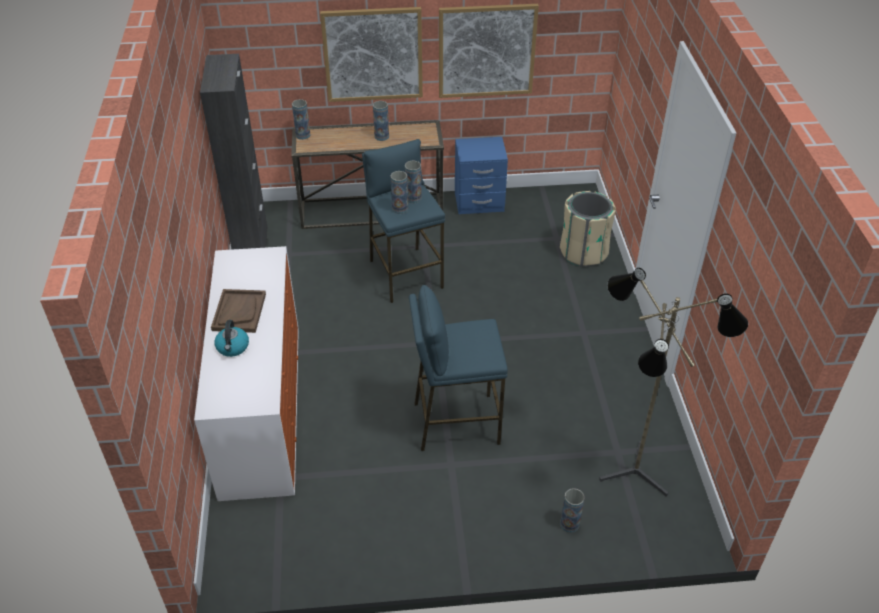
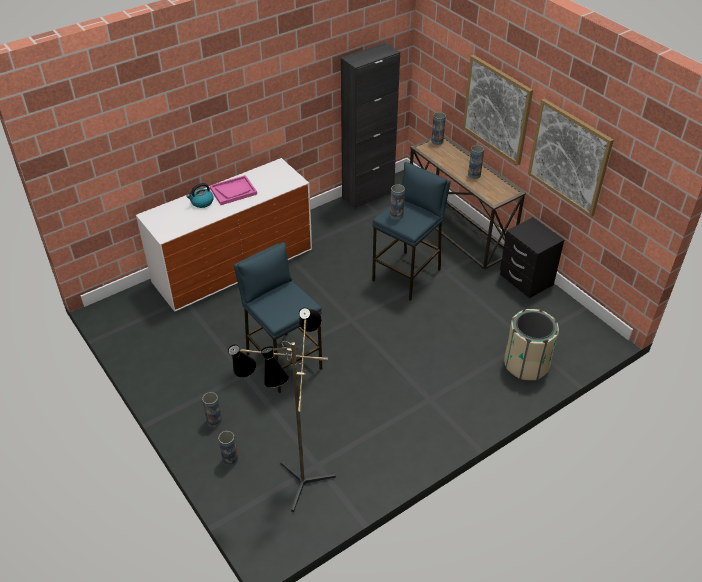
camera: 60 degrees right, 0 degrees up
brown tray [211,289,266,333] -> pink tray [210,175,257,205]
vase [405,161,422,203] -> vase moved to [202,392,222,427]
blue nightstand [455,137,508,214] -> black nightstand [500,217,564,298]

